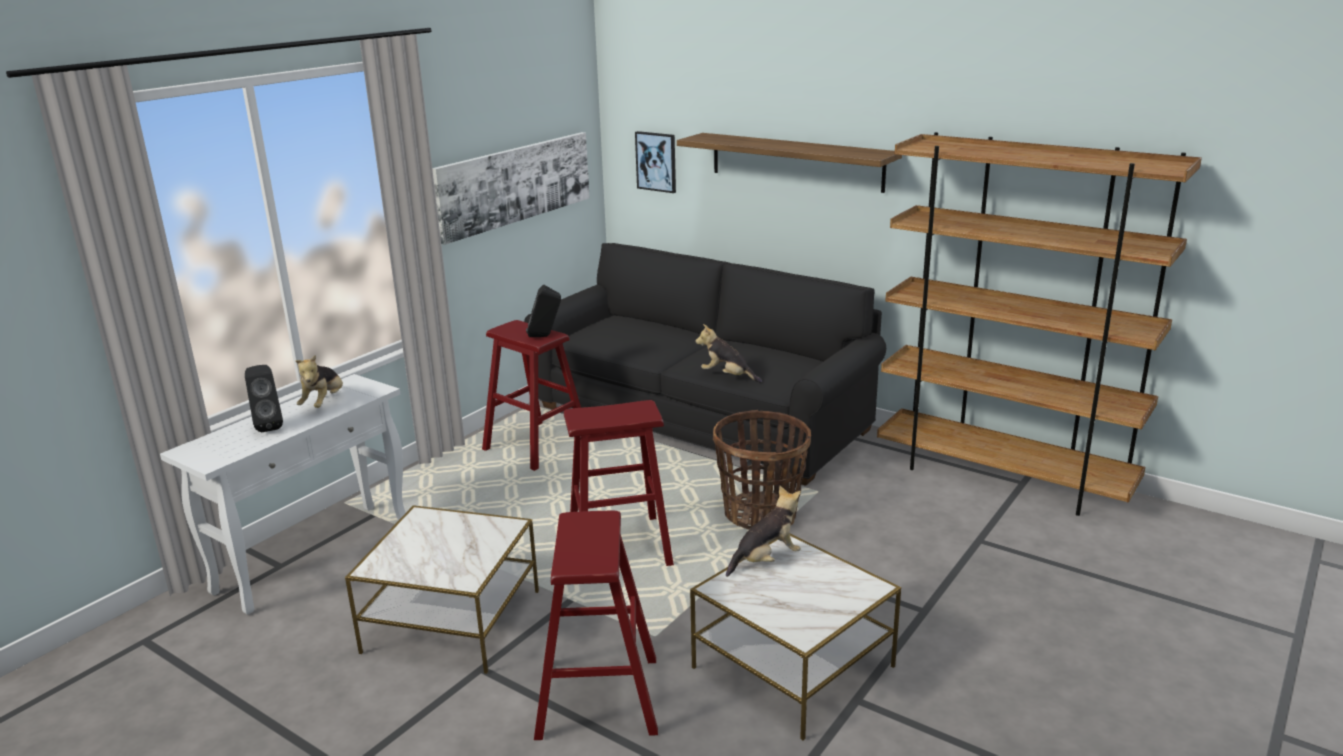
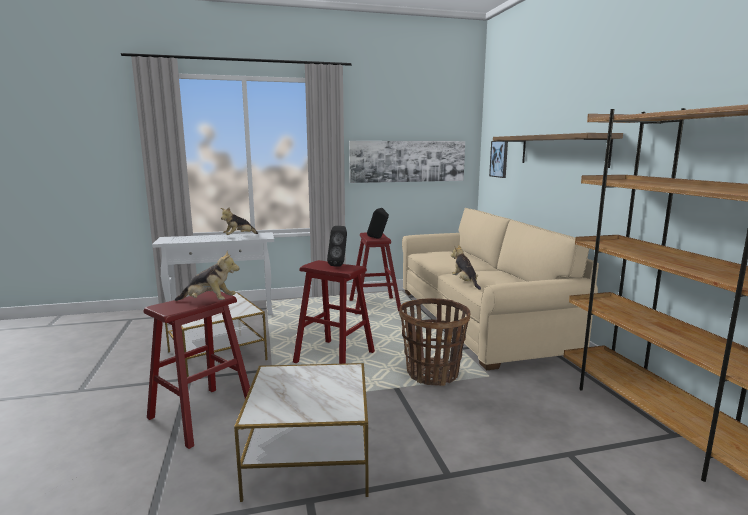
camera: 40 degrees right, 10 degrees down
black speaker [245,365,283,432] -> black speaker moved to [327,226,347,267]
black sofa [524,243,886,486] -> beige sofa [402,208,599,370]
plush toy [726,486,801,577] -> plush toy moved to [175,251,240,301]

